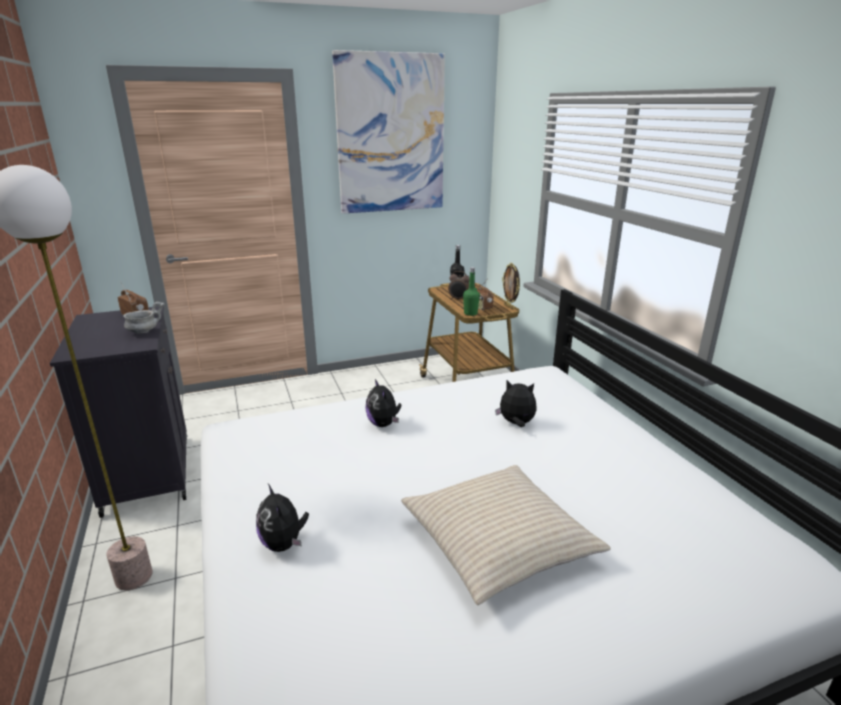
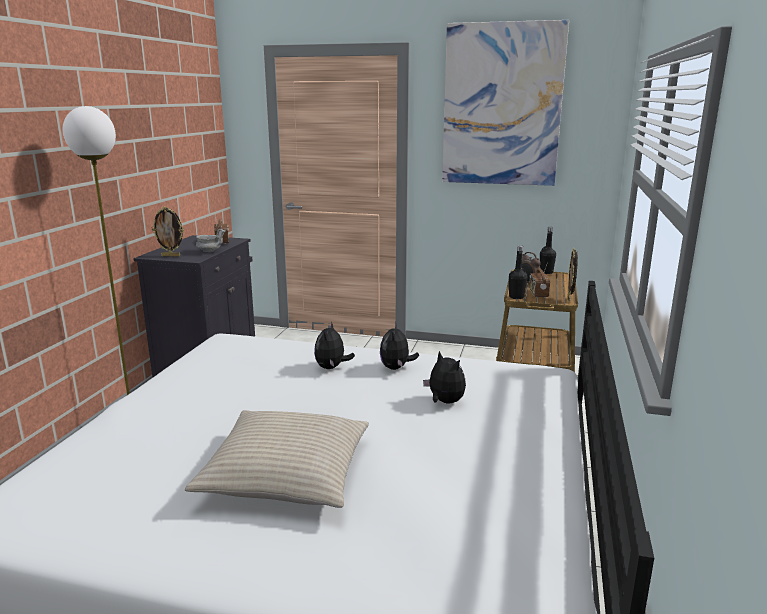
camera: 35 degrees right, 5 degrees down
plush toy [256,484,309,552] -> plush toy moved to [380,322,419,370]
green bottle [463,267,480,316] -> black bottle [509,245,527,299]
none -> picture frame [151,206,184,257]

